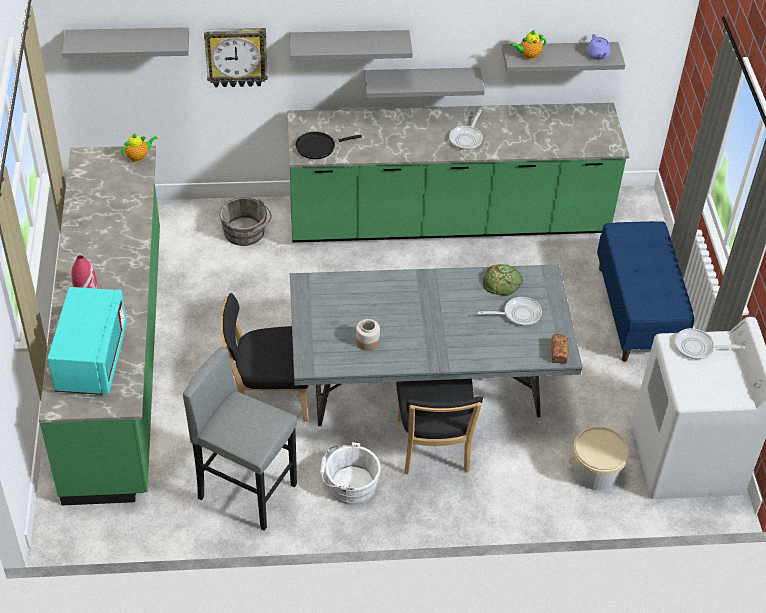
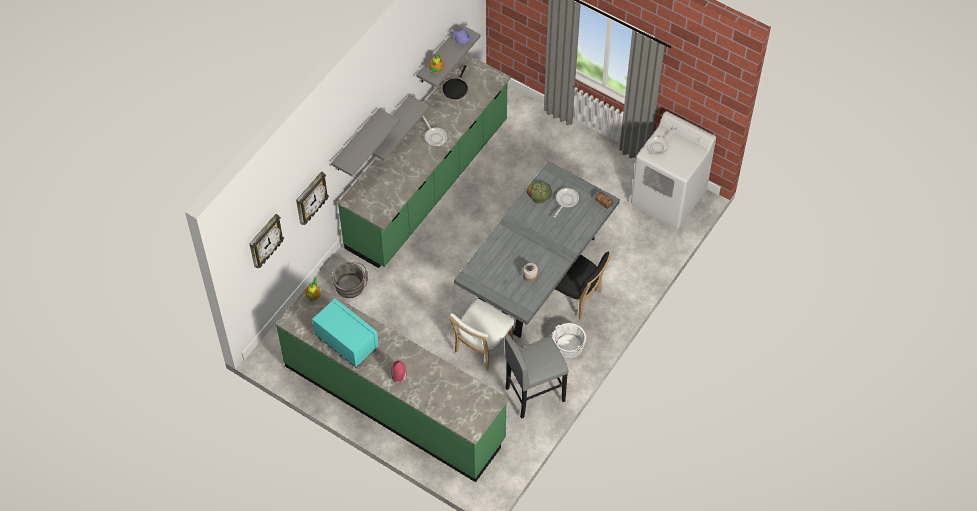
camera: 50 degrees left, 10 degrees up
turquoise microwave [47,287,127,395] -> turquoise microwave moved to [312,298,379,367]
grey shelf [62,27,189,58] -> wall clock [250,214,284,268]
black chair [220,293,308,422] -> white chair [449,298,515,371]
black frying pan [295,132,362,159] -> black frying pan moved to [442,65,468,99]
beige bucket [568,426,629,490] -> none
blue bench [597,221,694,362] -> none

